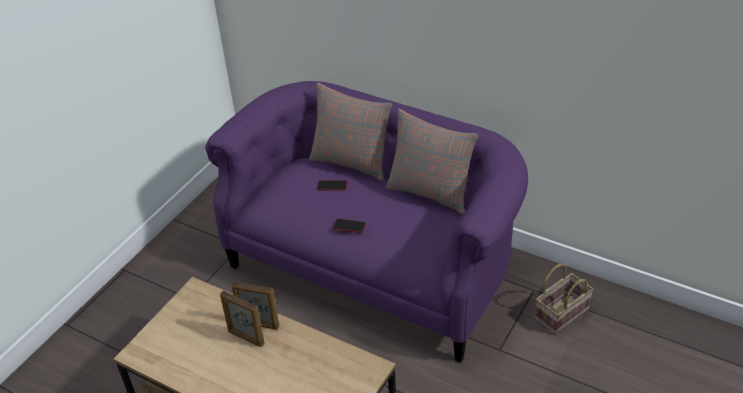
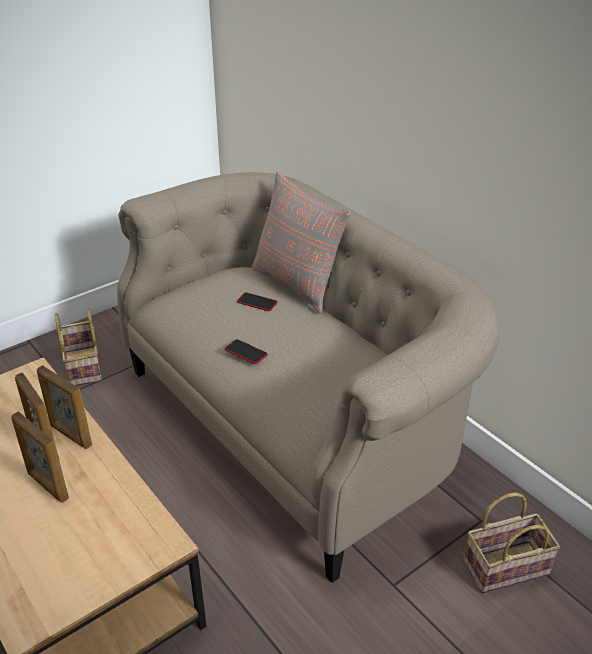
camera: 20 degrees right, 5 degrees down
purple sofa [205,81,528,363] -> beige sofa [117,172,500,583]
grey pillow [386,109,478,214] -> none
none -> picture frame [11,412,69,503]
none -> basket [55,307,102,386]

